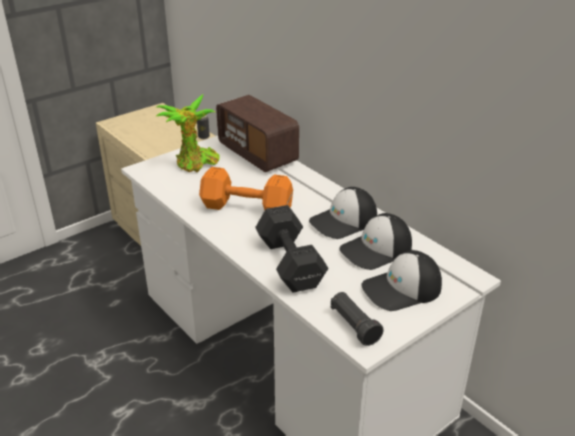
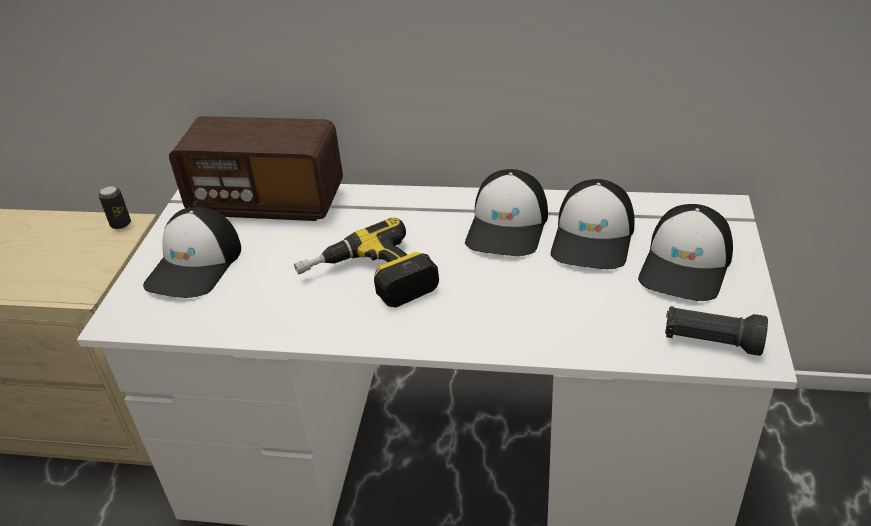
camera: 40 degrees left, 5 degrees up
potted plant [156,94,220,172] -> cap [143,207,241,298]
orange dumbbell [199,167,293,210] -> power drill [294,218,439,308]
black dumbbell [255,205,328,293] -> none

